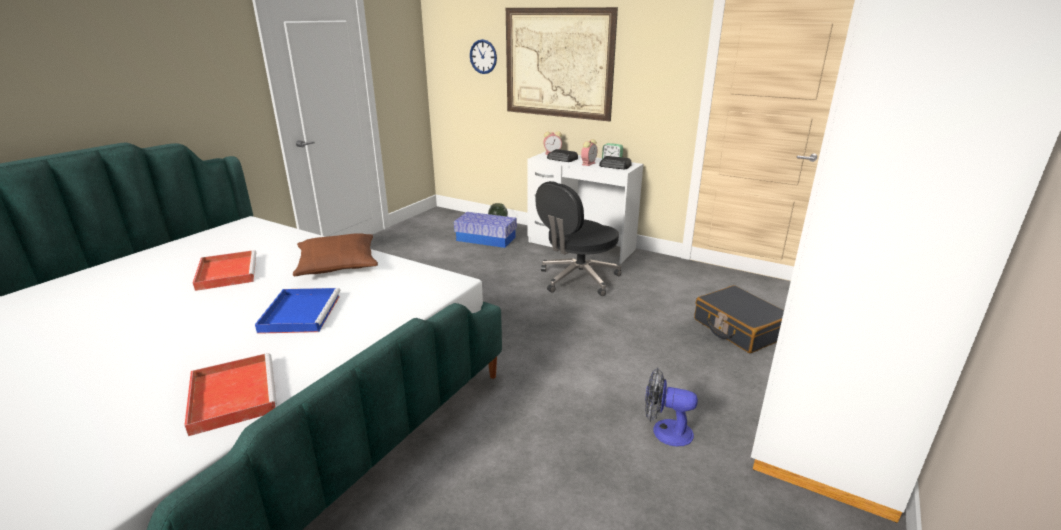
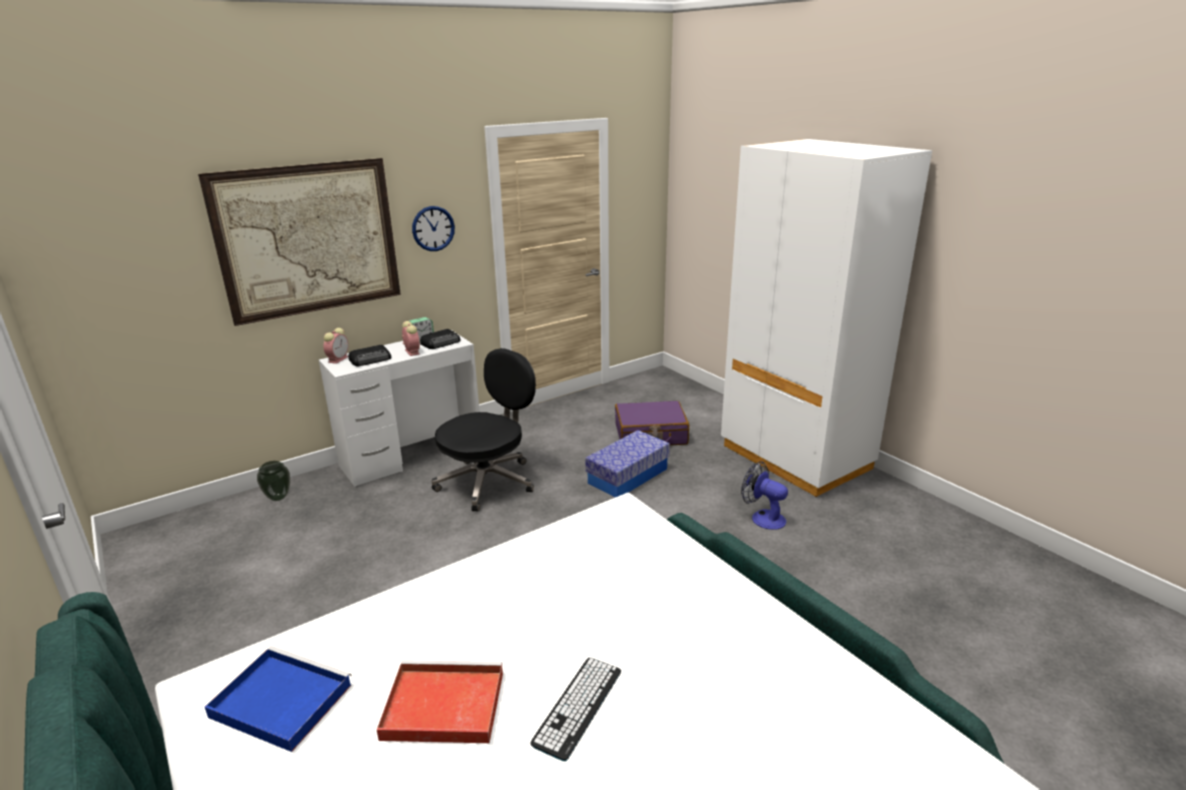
camera: 65 degrees left, 0 degrees up
red tray [184,353,277,436] -> none
blue tray [255,288,340,334] -> blue tray moved to [205,646,351,752]
brown pillow [293,233,378,276] -> none
storage box [454,212,517,248] -> storage box moved to [585,430,670,497]
wall clock [470,39,497,74] -> wall clock moved to [412,206,455,251]
black office chair [535,181,622,296] -> black office chair turned 120 degrees counterclockwise [431,348,536,512]
fan [645,368,698,446] -> fan turned 90 degrees clockwise [741,461,788,530]
black suitcase [694,285,784,353] -> purple suitcase [615,401,689,445]
none -> keyboard [530,658,621,761]

